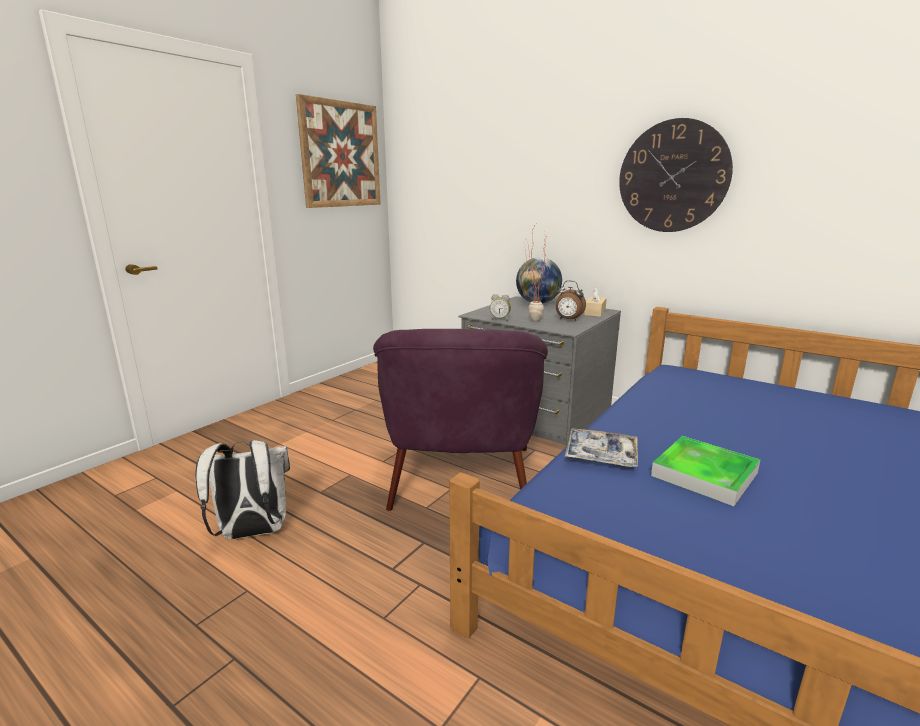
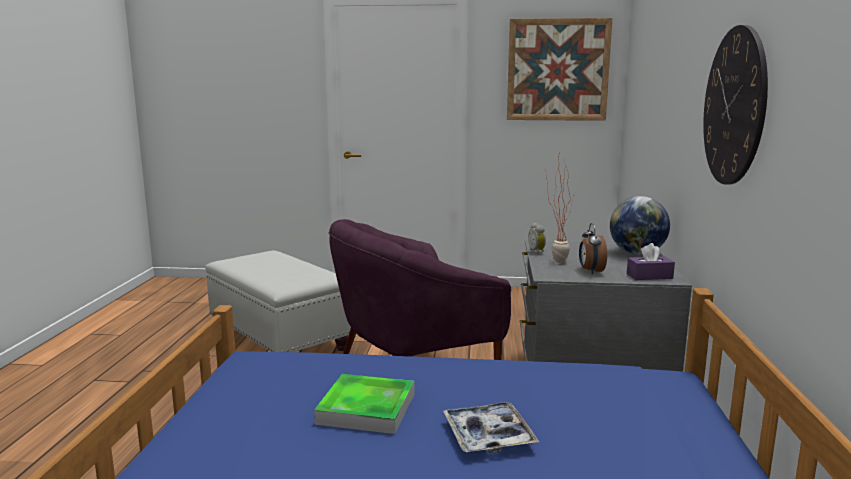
camera: 60 degrees right, 5 degrees down
white backpack [195,440,290,539] -> white ottoman [205,251,351,352]
tray [565,429,638,467] -> tray moved to [443,402,539,454]
beige tissue box [584,287,607,317] -> purple tissue box [627,243,675,280]

